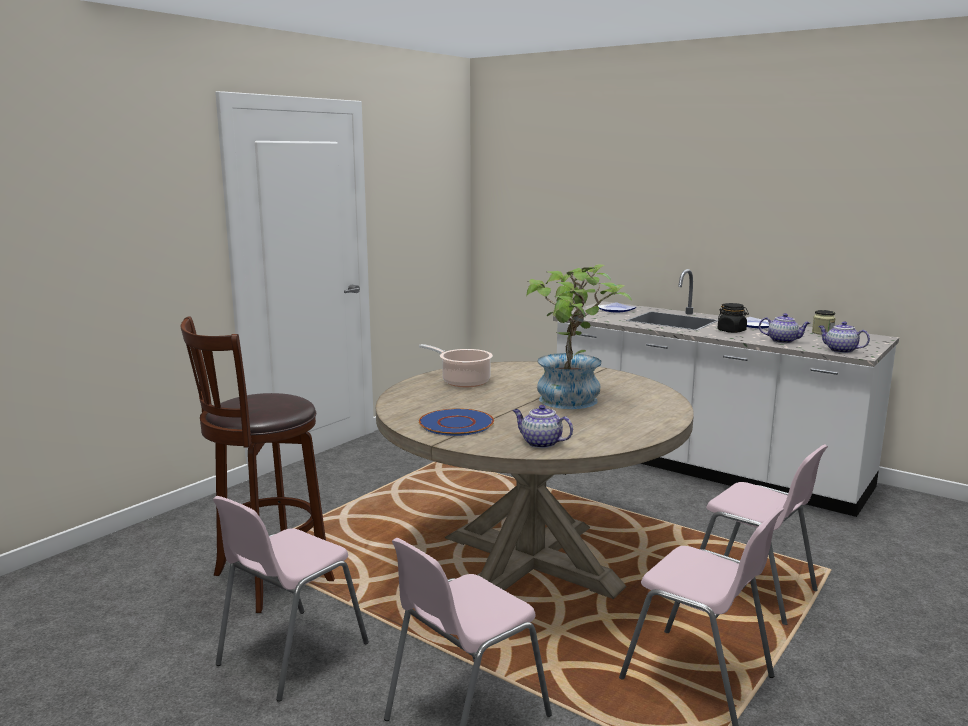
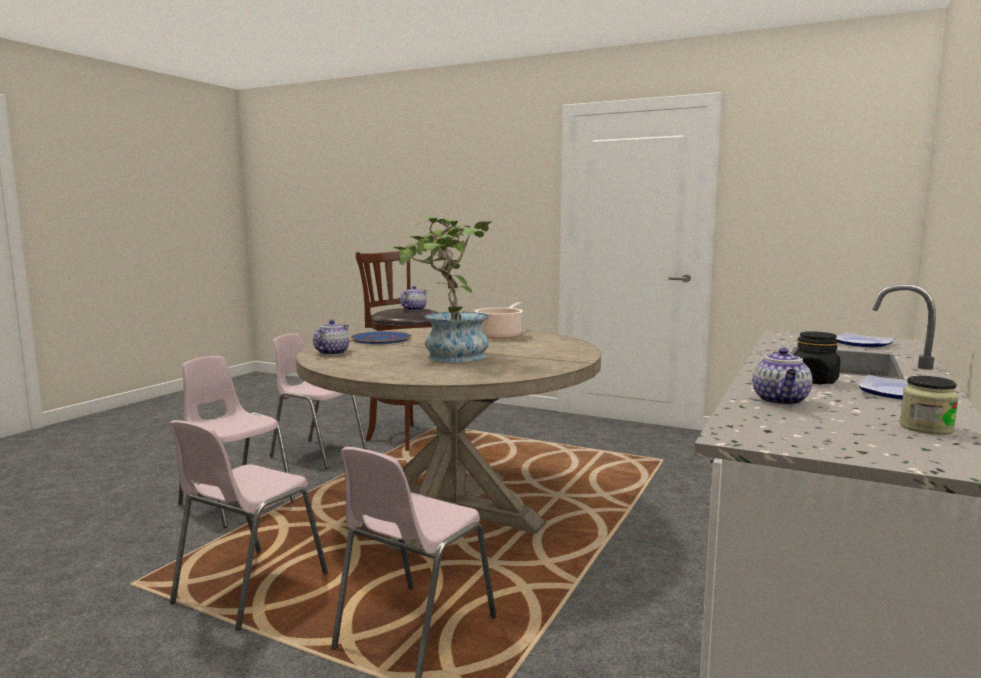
camera: 80 degrees right, 5 degrees down
teapot [818,321,870,353] -> teapot moved to [400,286,427,311]

